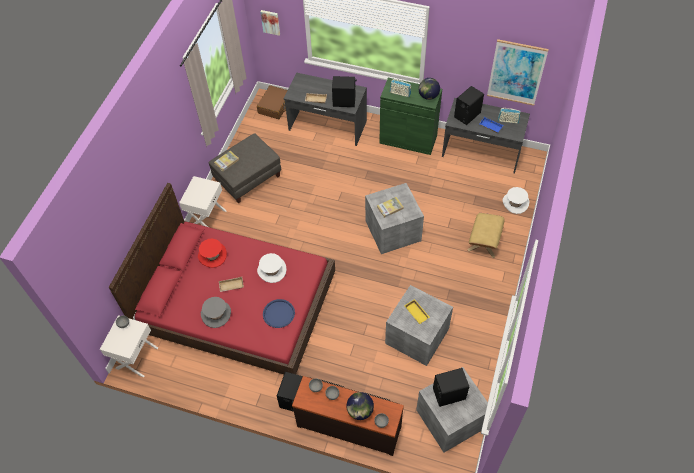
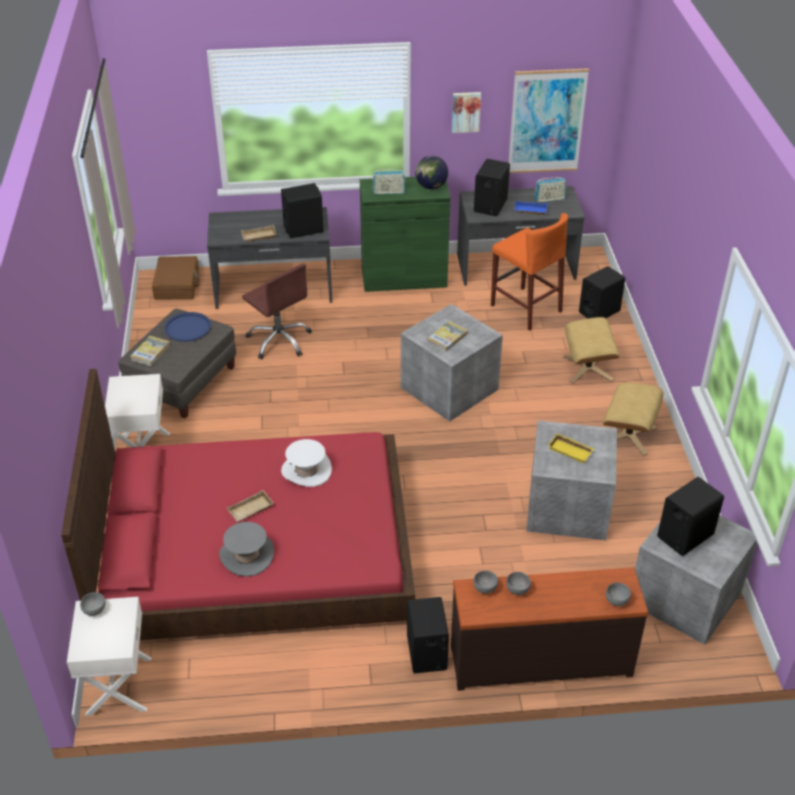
camera: 25 degrees left, 15 degrees down
red hat [198,238,227,268] -> none
picture [260,10,280,36] -> picture moved to [452,92,481,133]
blue tray [263,299,295,328] -> blue tray moved to [164,312,211,342]
globe [346,392,374,420] -> none
white hat [503,187,529,214] -> black speaker [579,266,625,319]
none -> brown office chair [242,264,312,359]
none -> orange stool [491,213,568,331]
none -> beige ottoman [603,382,663,456]

